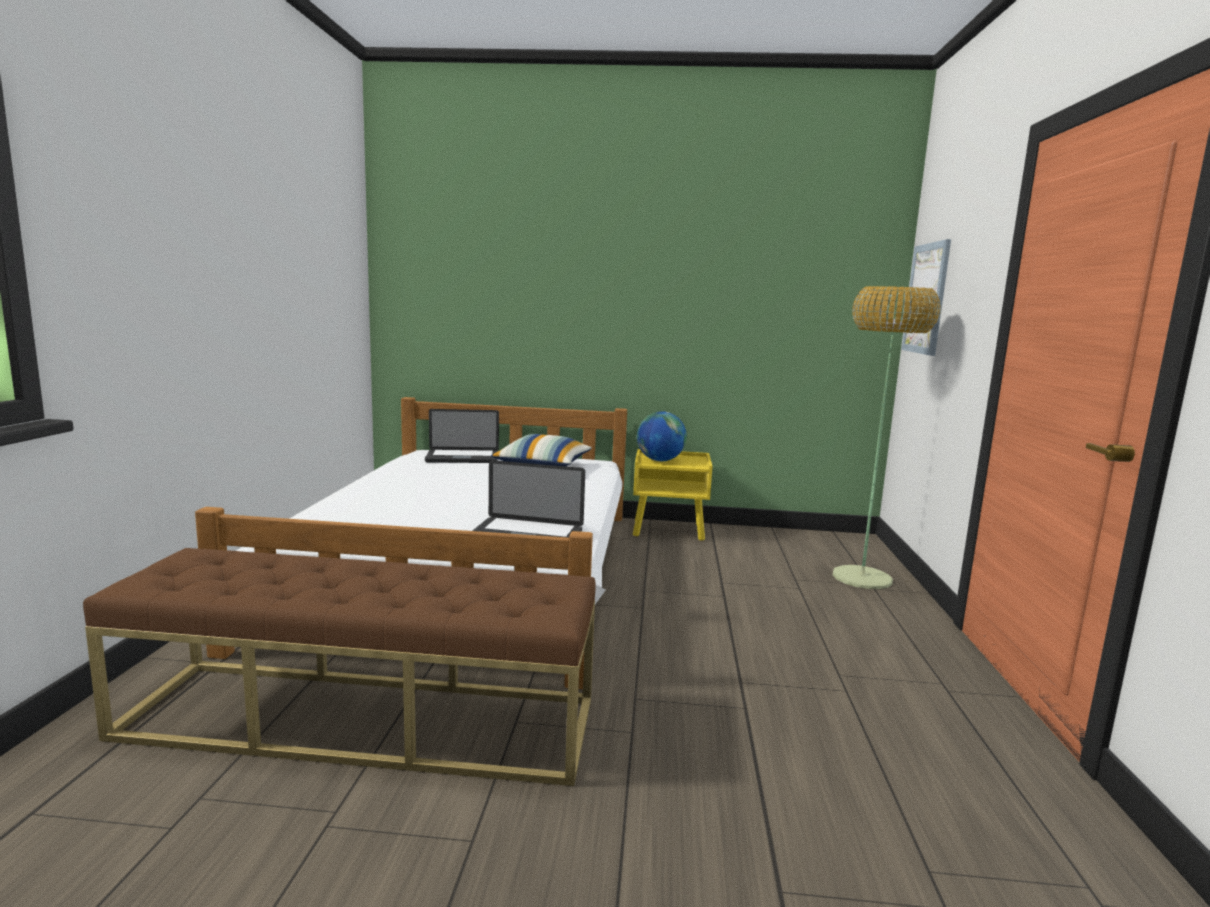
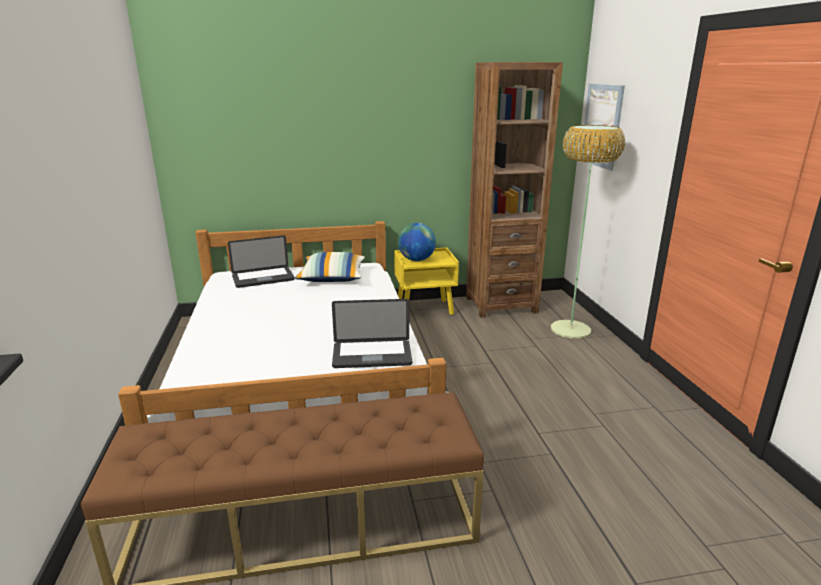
camera: 15 degrees left, 10 degrees up
none -> brown bookcase [466,62,563,318]

